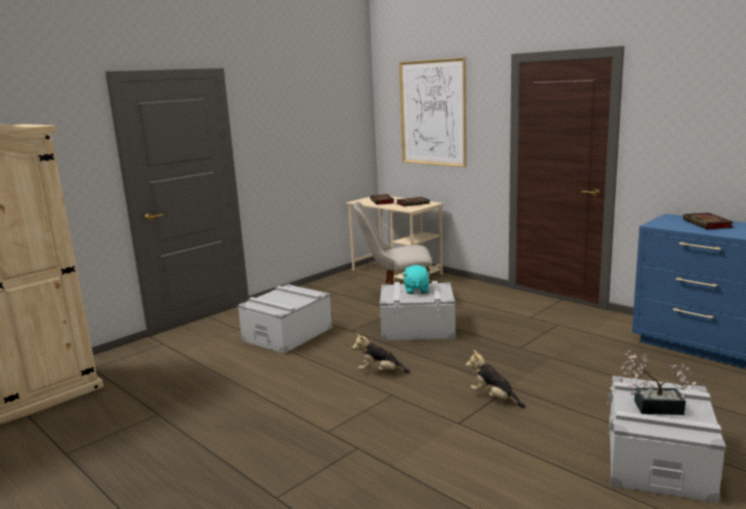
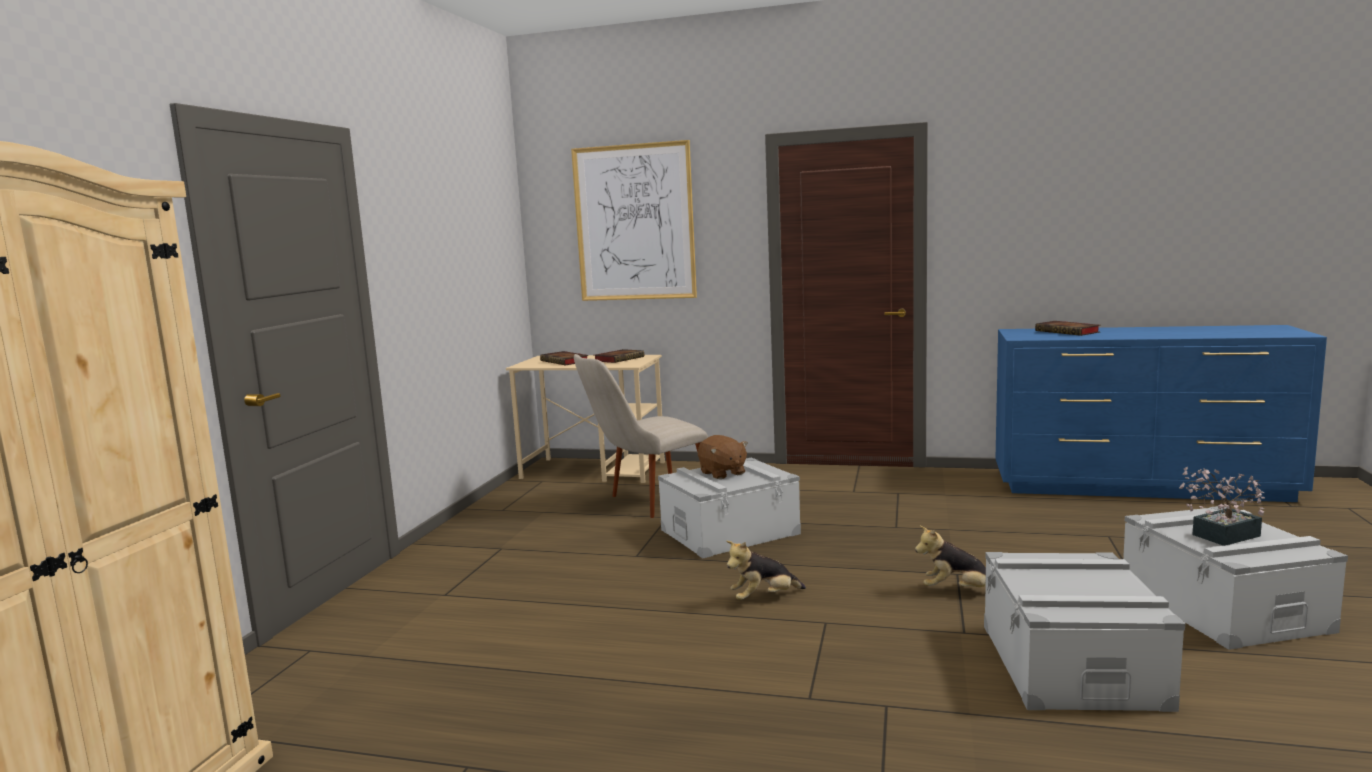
camera: 30 degrees left, 5 degrees down
grey storage box [238,284,332,354] -> grey storage box moved to [984,552,1185,712]
turquoise plush toy [403,265,431,294] -> brown plush toy [698,435,748,479]

